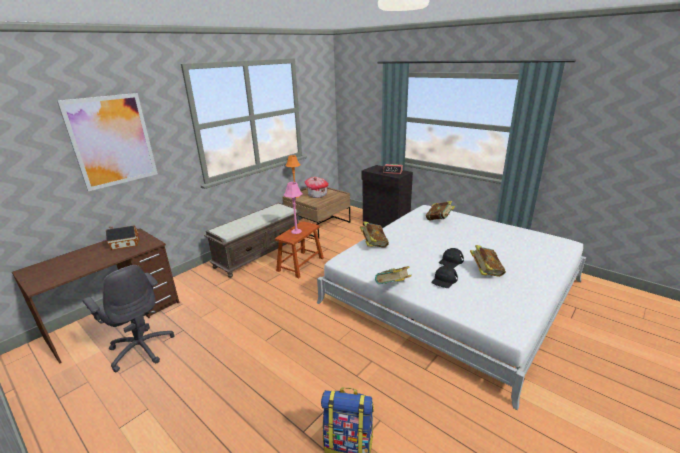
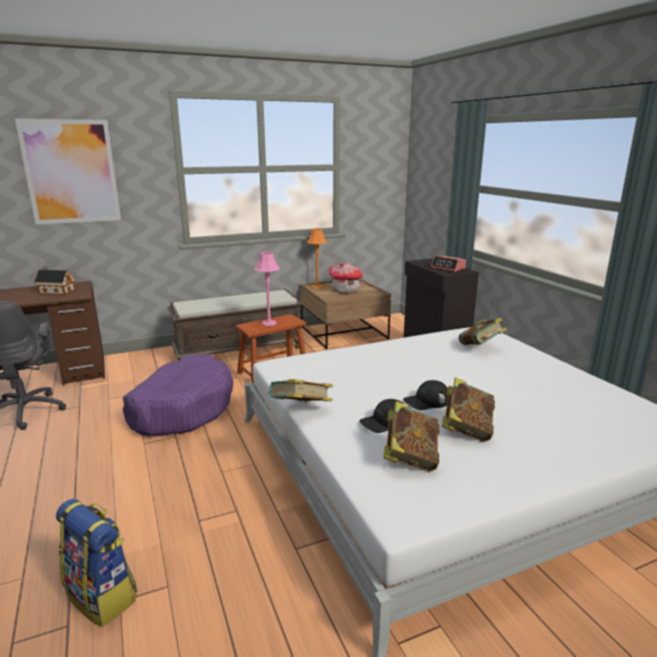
camera: 25 degrees right, 5 degrees down
book [360,221,389,248] -> book moved to [384,401,439,471]
none -> purple dog bed [123,354,233,436]

